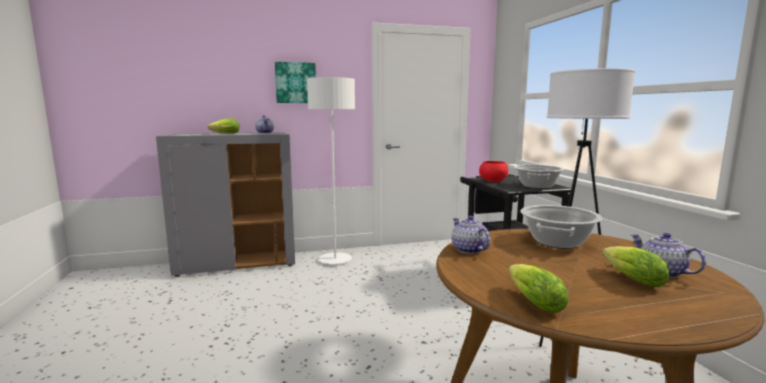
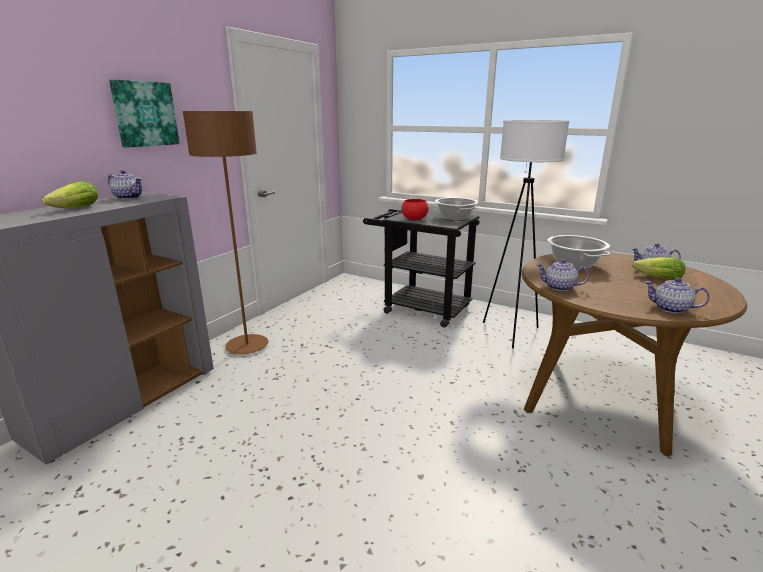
camera: 45 degrees left, 10 degrees up
white floor lamp [307,77,355,265] -> brown floor lamp [183,111,268,354]
lettuce [509,264,569,313] -> teapot [645,278,710,314]

